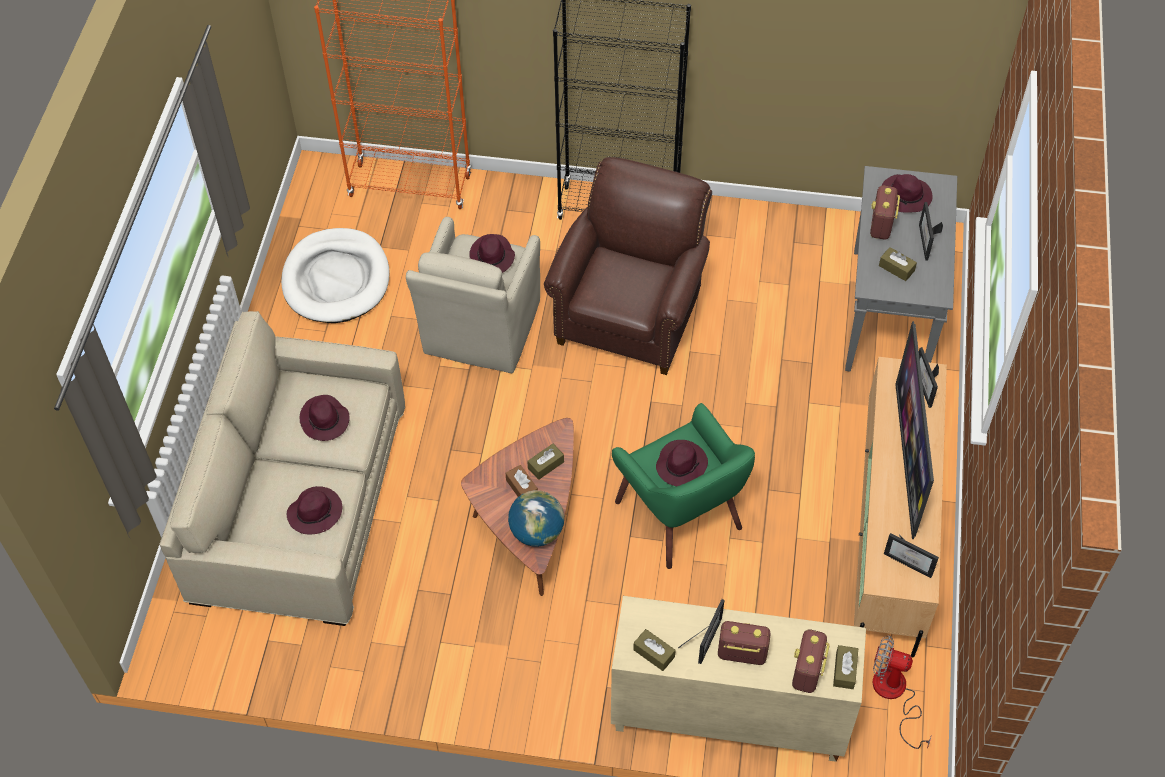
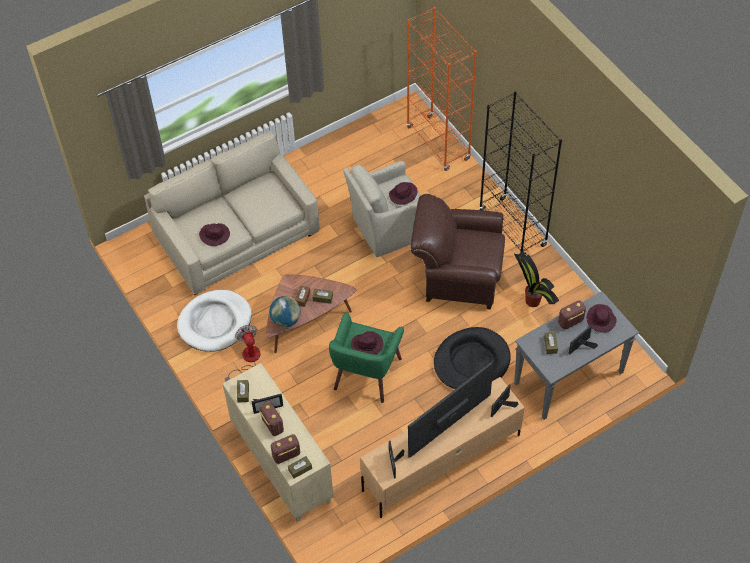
camera: 50 degrees right, 0 degrees up
white dog bed [281,228,390,323] -> white dog bed moved to [177,290,252,352]
purple hat [300,395,350,441] -> none
brown armchair [544,157,712,375] -> brown armchair turned 150 degrees counterclockwise [410,194,505,309]
fan [872,636,932,749] -> fan moved to [225,325,260,382]
none -> black dog bed [434,327,511,389]
none -> potted plant [514,251,559,307]

